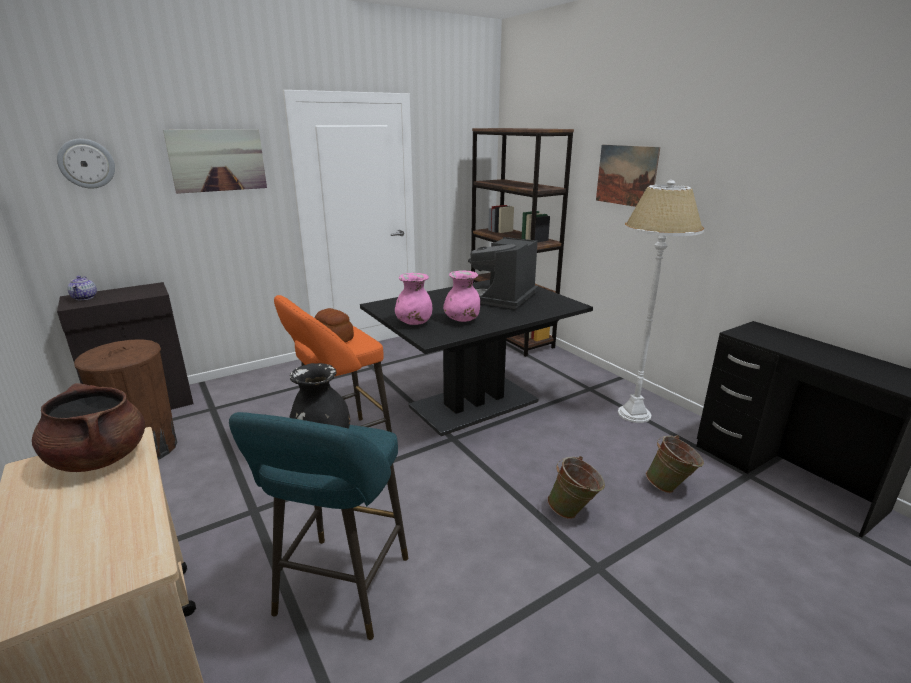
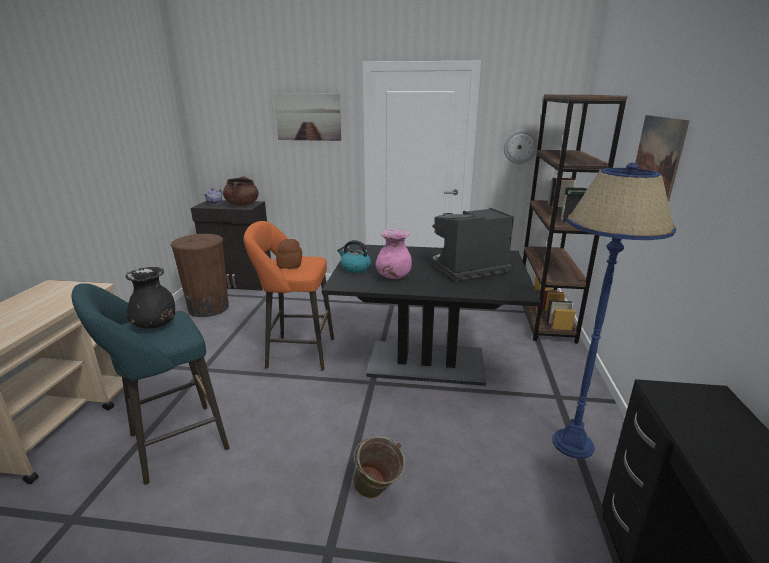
camera: 40 degrees right, 0 degrees up
brown cooking pot [32,383,145,472] -> brown cooking pot moved to [223,177,258,206]
wall clock [57,139,115,189] -> wall clock moved to [504,130,538,164]
pink vase [395,273,432,325] -> kettle [337,240,371,273]
white floor lamp [618,180,704,423] -> blue floor lamp [553,163,677,459]
green bucket [646,435,704,493] -> none

